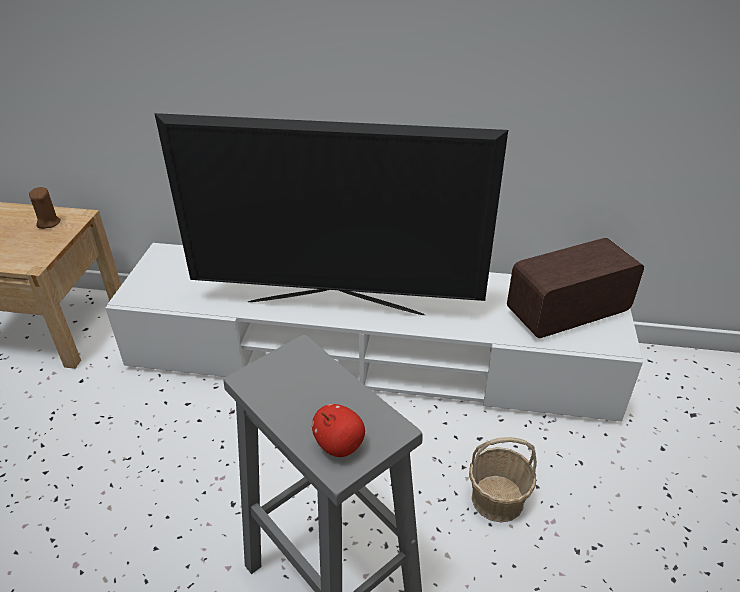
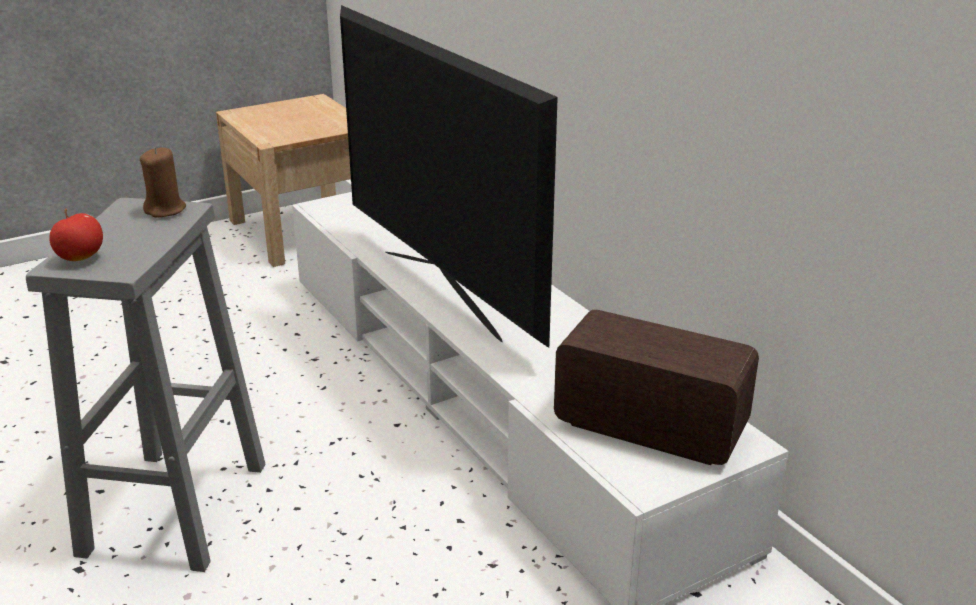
camera: 50 degrees right, 10 degrees down
brown candle [29,187,60,229] -> brown candle moved to [140,147,186,217]
basket [469,437,537,523] -> none

